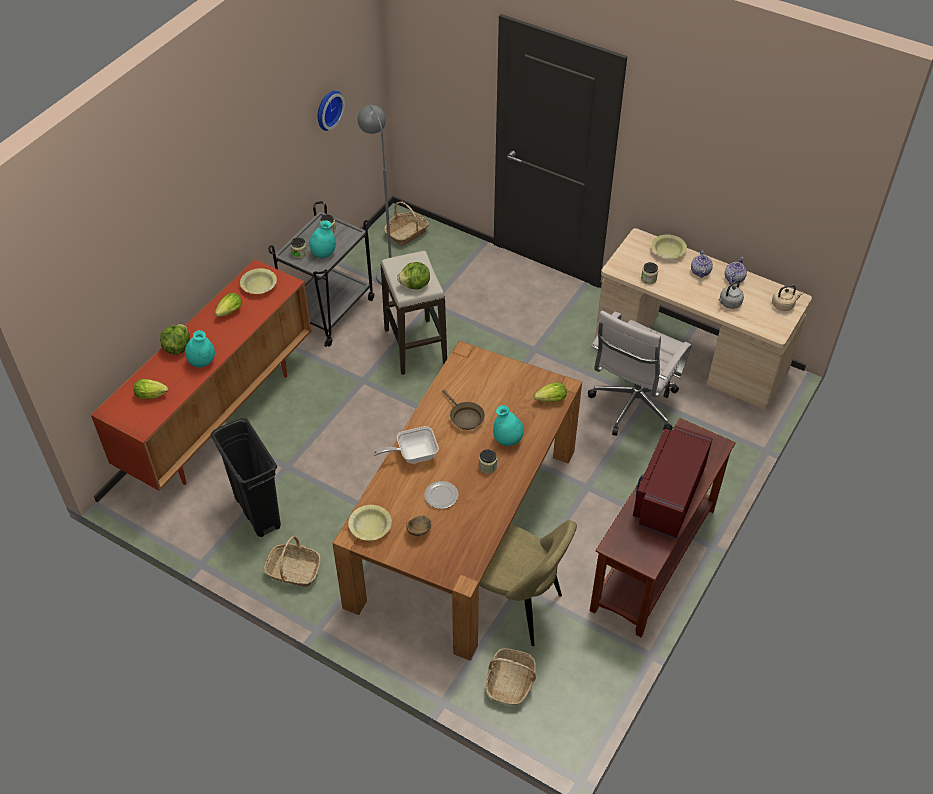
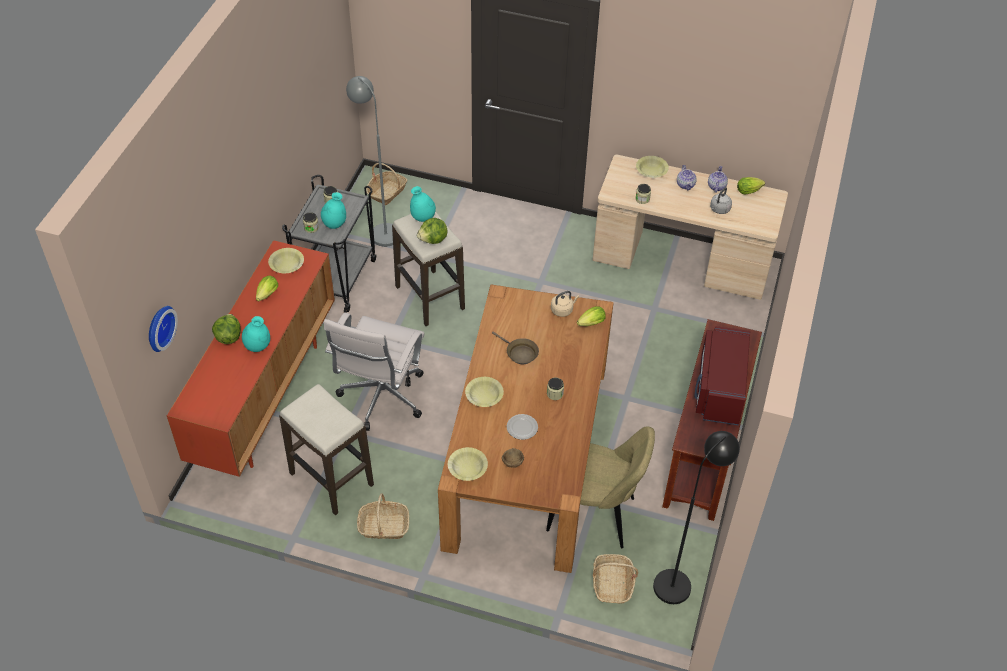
camera: 15 degrees left, 0 degrees up
lettuce [134,379,168,399] -> lettuce moved to [737,177,765,195]
black trash can [211,418,281,537] -> stool [279,384,374,516]
wall clock [318,90,345,131] -> wall clock moved to [149,306,178,352]
frying pan [373,426,439,464] -> yellow bowl [465,377,504,407]
turquoise vase [493,405,524,446] -> turquoise vase moved to [410,186,436,222]
white office chair [588,311,691,436] -> white office chair moved to [324,312,425,431]
beige kettle [772,285,804,311] -> beige kettle moved to [551,291,579,317]
none -> black floor lamp [653,431,740,604]

